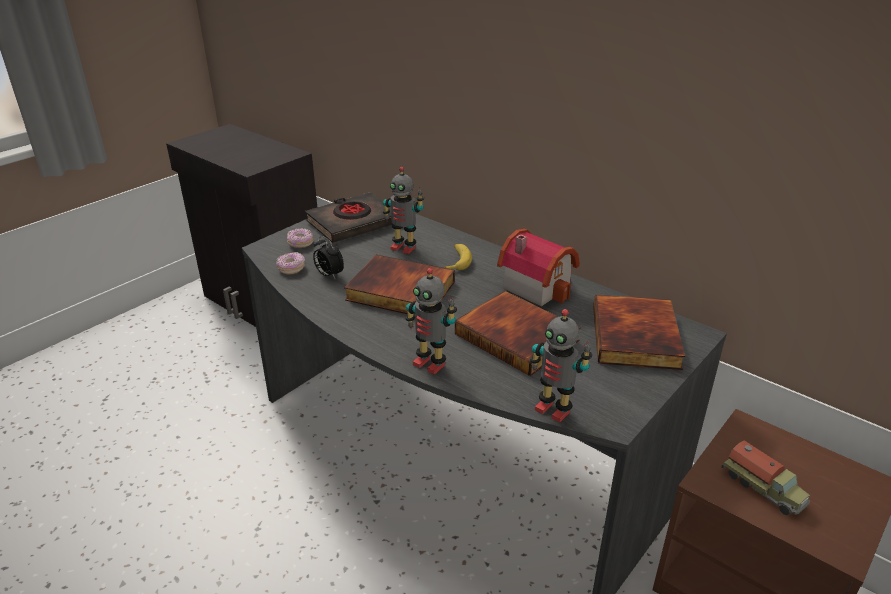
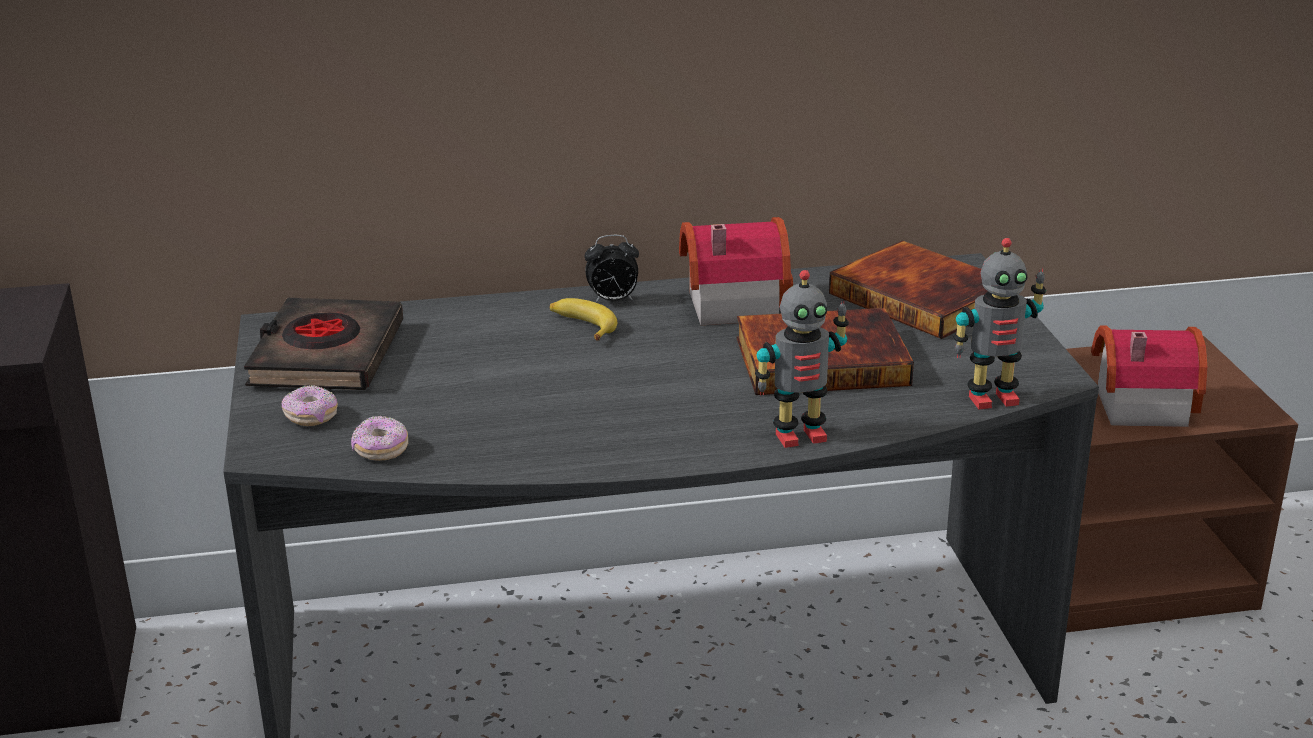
camera: 50 degrees left, 5 degrees down
alarm clock [313,236,344,280] -> alarm clock moved to [585,235,639,303]
book [344,255,455,315] -> none
toy robot [383,167,424,254] -> none
toy truck [721,440,810,515] -> toy house [1091,325,1207,427]

